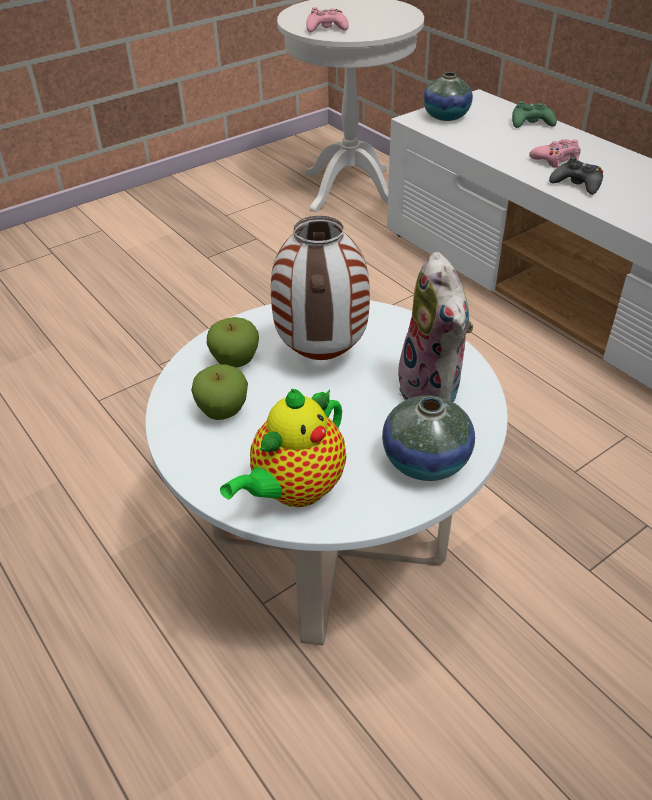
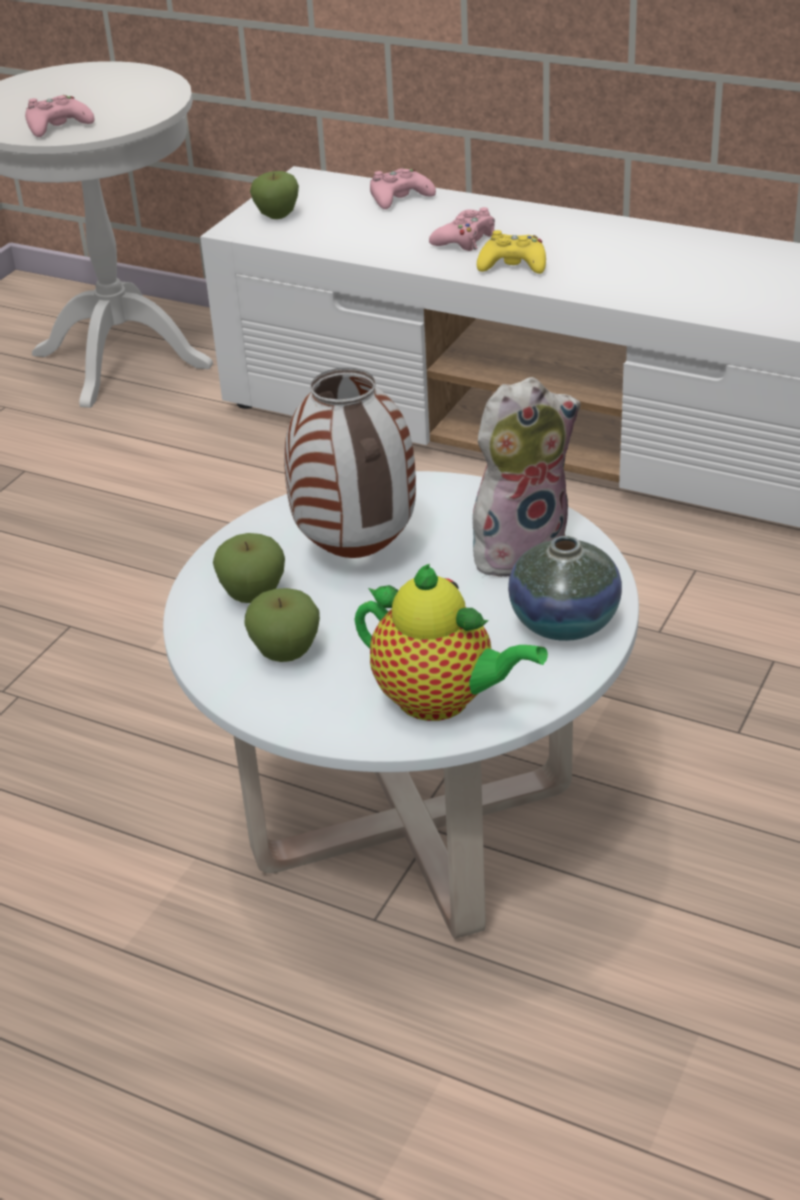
camera: 25 degrees left, 5 degrees down
teapot [220,389,346,507] -> teapot turned 75 degrees counterclockwise [355,564,548,721]
plush toy [398,252,473,404] -> plush toy turned 75 degrees counterclockwise [473,377,581,577]
vase [423,72,473,121] -> apple [250,171,299,219]
green game controller [512,101,557,128] -> pink game controller [370,167,436,209]
black game controller [549,157,603,195] -> yellow game controller [477,230,546,274]

